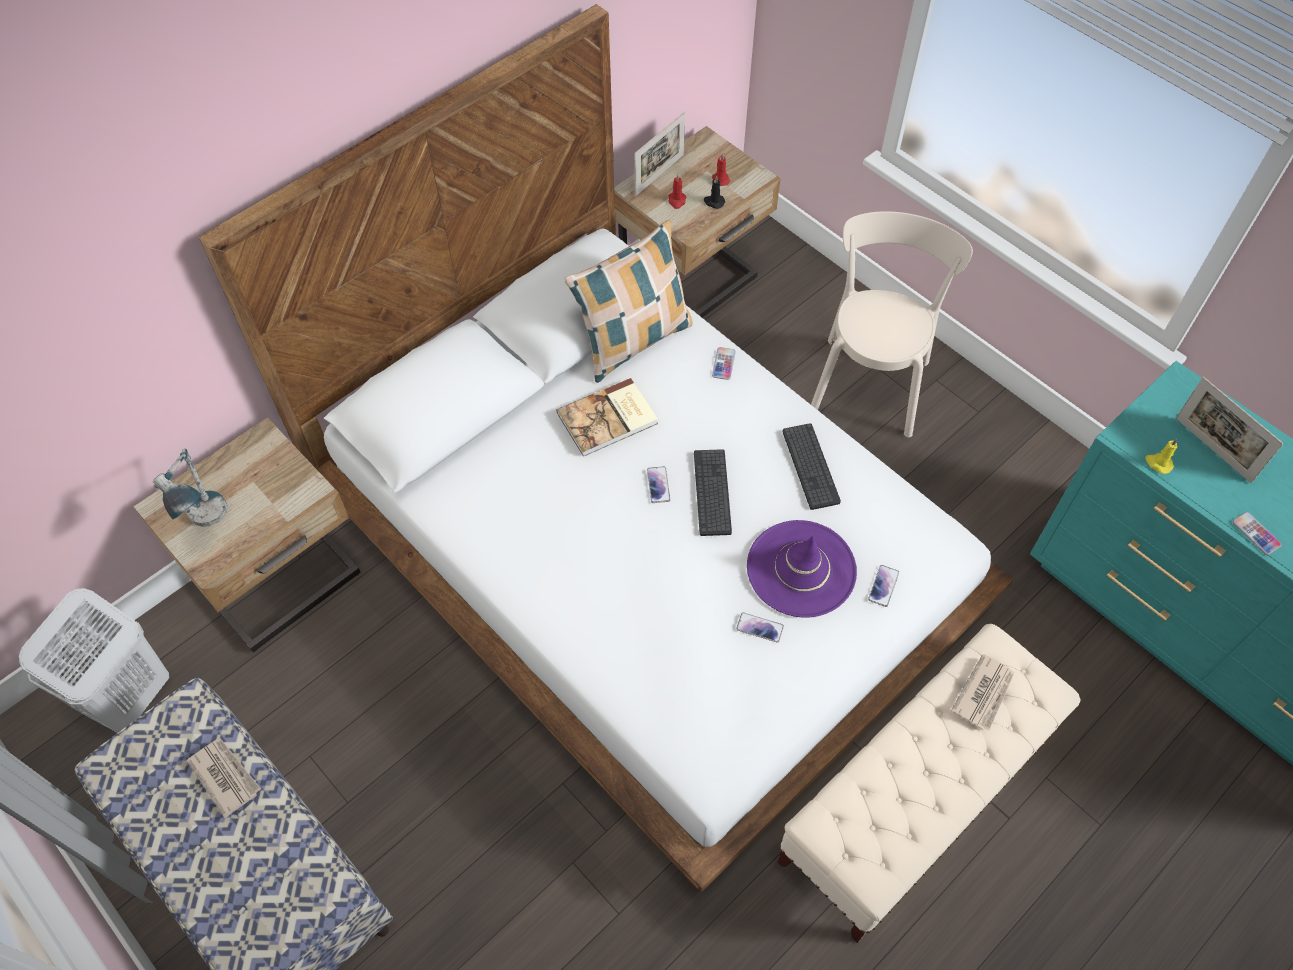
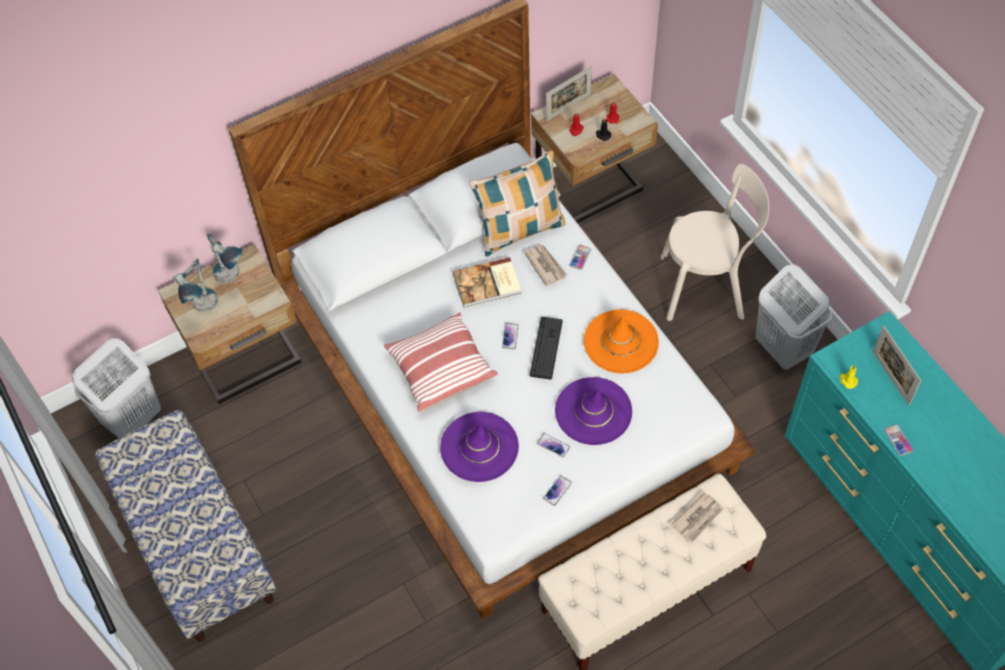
camera: 15 degrees right, 0 degrees up
newspaper [187,738,261,818] -> newspaper moved to [524,245,567,286]
keyboard [782,423,841,510] -> orange hat [584,309,659,373]
beige chair [811,211,973,438] -> beige chair turned 60 degrees clockwise [661,164,769,321]
phone [868,565,899,607] -> phone moved to [543,475,572,506]
none -> table lamp [207,233,242,283]
none -> pillow [384,312,498,412]
none -> purple hat [440,412,519,482]
none -> white laundry basket [756,264,832,370]

